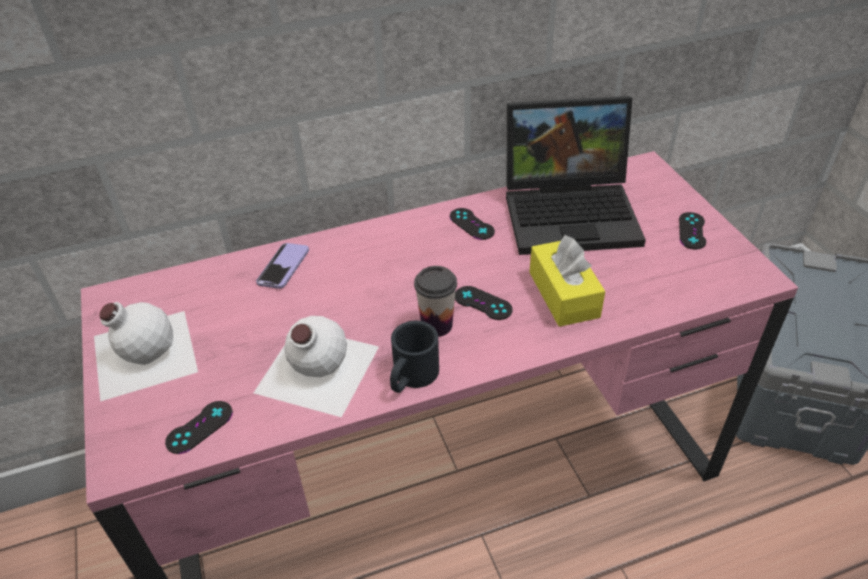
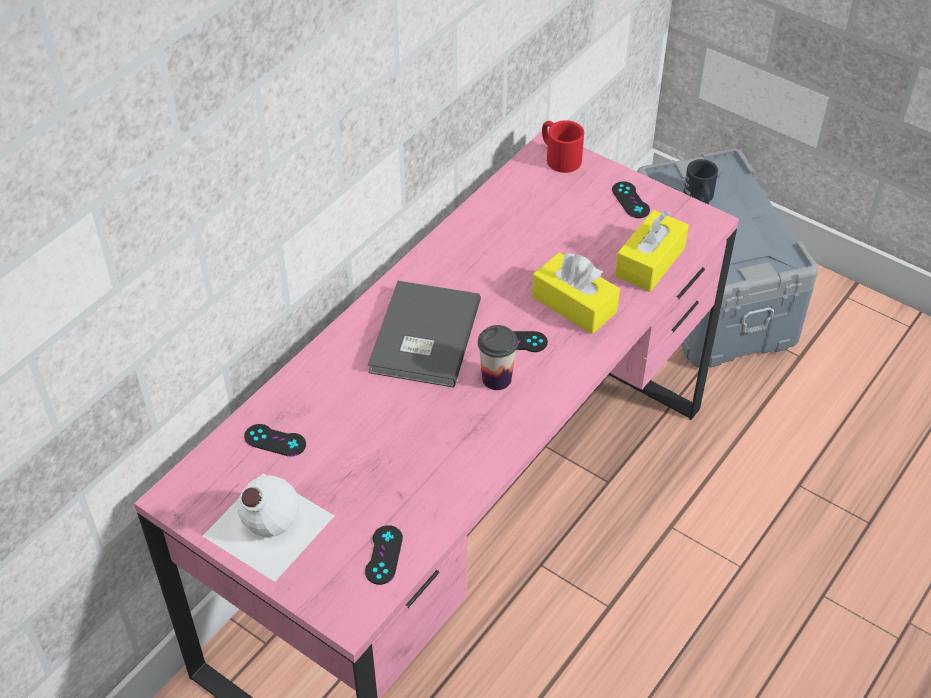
camera: 35 degrees left, 5 degrees up
white bottle [254,316,379,417] -> none
phone [256,243,309,289] -> none
black mug [390,321,439,393] -> black mug moved to [683,159,718,204]
black game controller [450,208,495,240] -> black game controller moved to [244,424,306,457]
laptop [506,96,646,255] -> none
none -> grey book [368,281,481,388]
none -> red mug [542,120,584,173]
none -> yellow tissue box [615,210,689,292]

